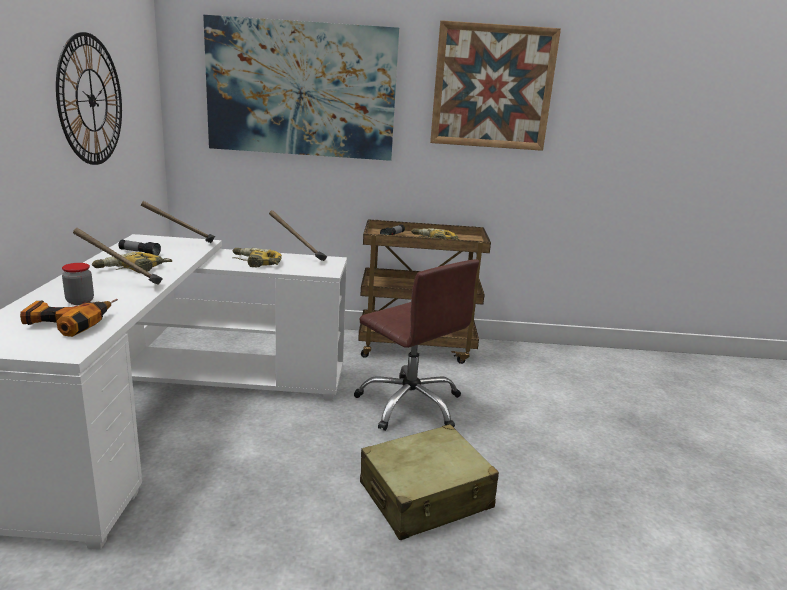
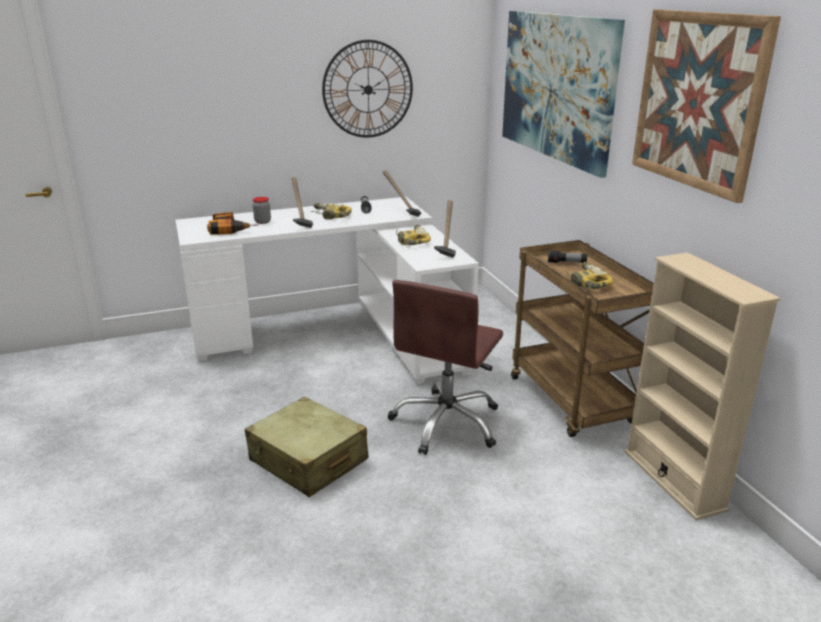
camera: 70 degrees right, 5 degrees up
none -> beige bookcase [624,253,781,520]

